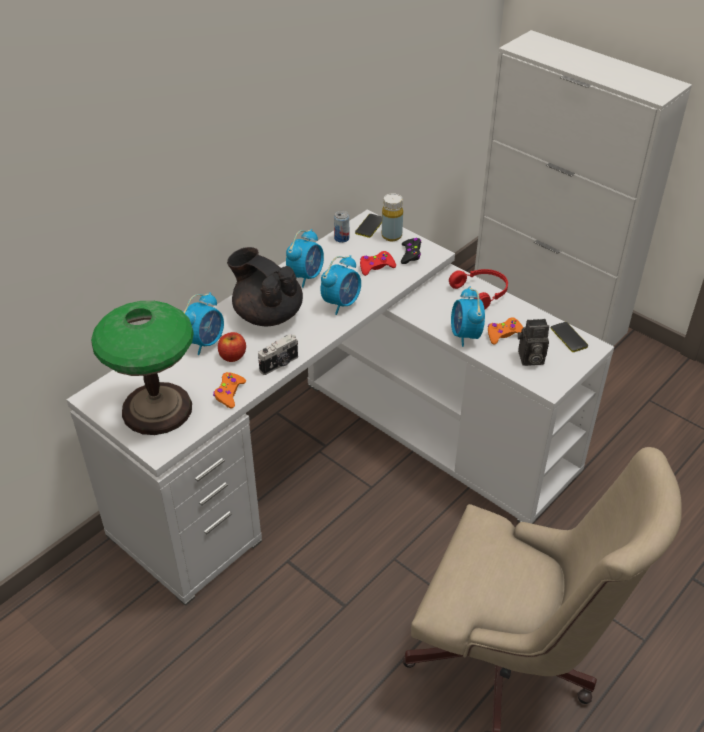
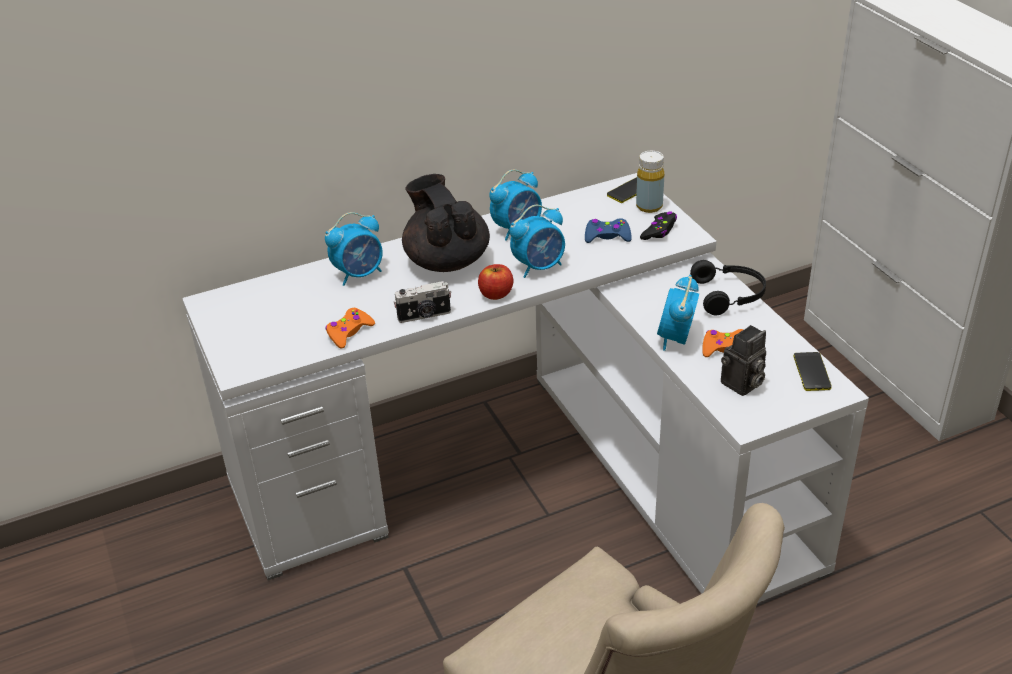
camera: 25 degrees right, 5 degrees down
table lamp [91,301,194,435] -> none
apple [218,332,246,362] -> apple moved to [478,264,513,300]
can [334,211,349,243] -> none
red game controller [360,251,396,276] -> blue game controller [585,218,632,243]
red headphones [449,269,508,309] -> black headphones [690,260,766,315]
camera [518,319,549,366] -> camera turned 60 degrees counterclockwise [721,325,766,396]

